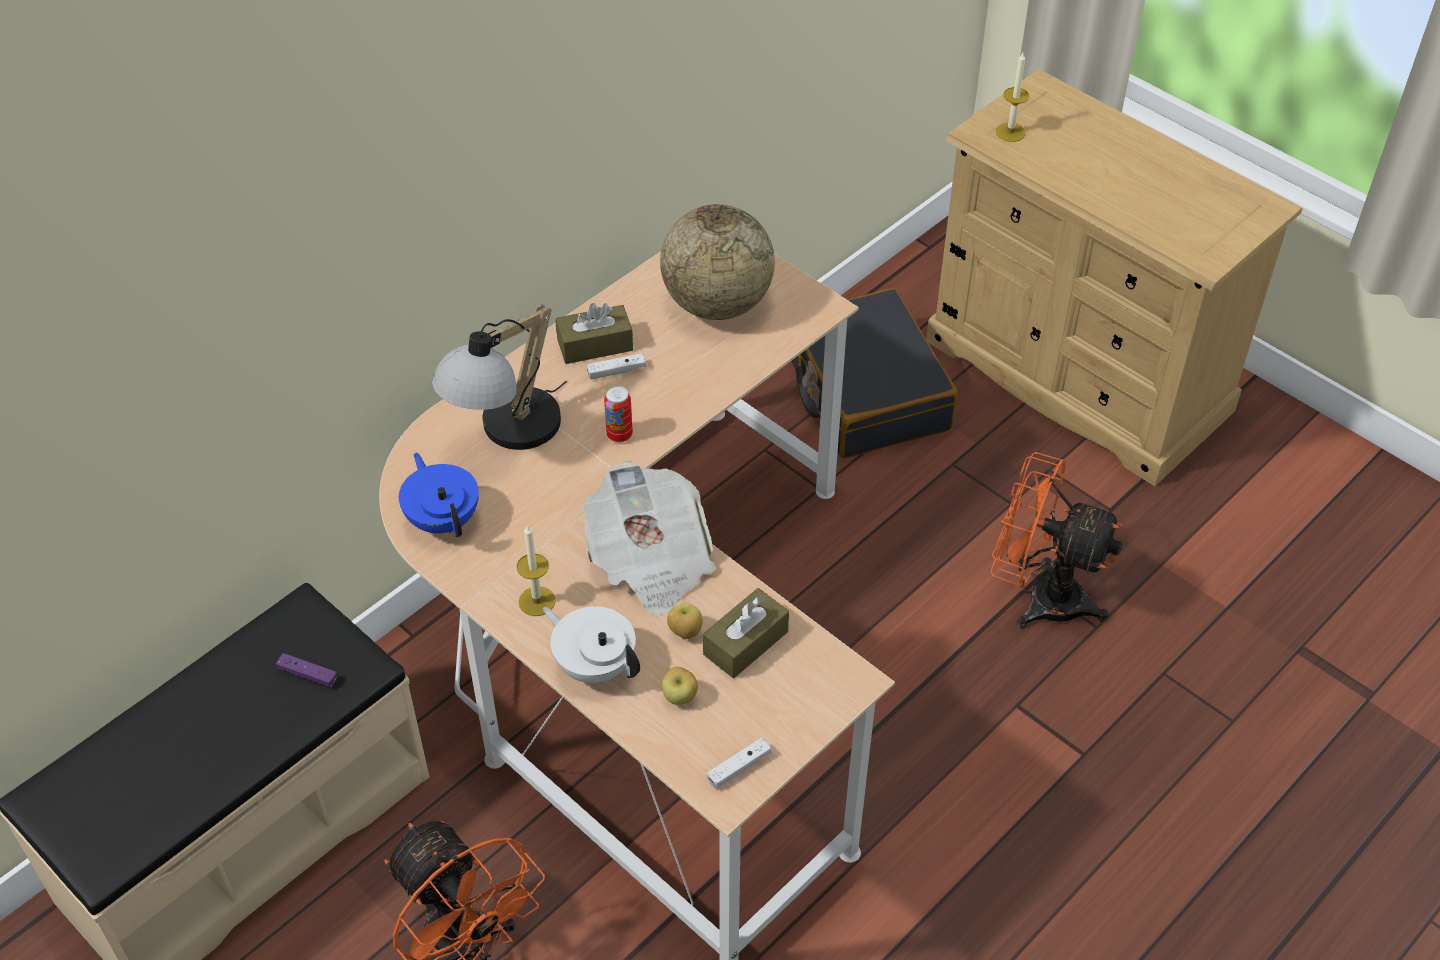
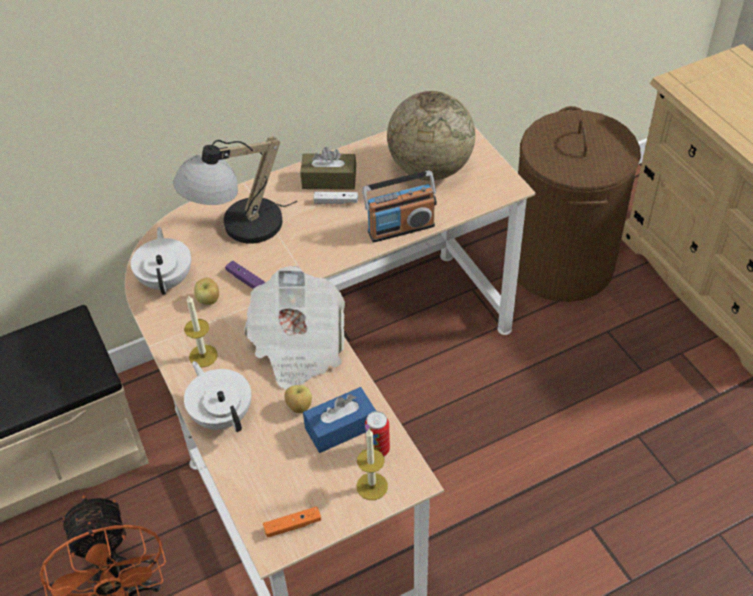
camera: 20 degrees right, 0 degrees up
purple game controller [276,653,338,687] -> purple game controller moved to [225,261,266,289]
blue teapot [399,453,479,537] -> white teapot [131,227,191,295]
can [604,386,633,442] -> can moved to [365,411,390,456]
apple [662,667,698,705] -> apple moved to [194,278,219,305]
brown tissue box [703,588,789,678] -> blue tissue box [303,387,376,453]
white game controller [707,738,771,789] -> orange game controller [263,506,321,538]
black suitcase [791,288,958,459] -> brown laundry basket [517,106,641,302]
orange fan [991,452,1123,629] -> none
candle [996,53,1029,142] -> candle moved to [357,429,388,500]
none -> radio [362,170,437,243]

